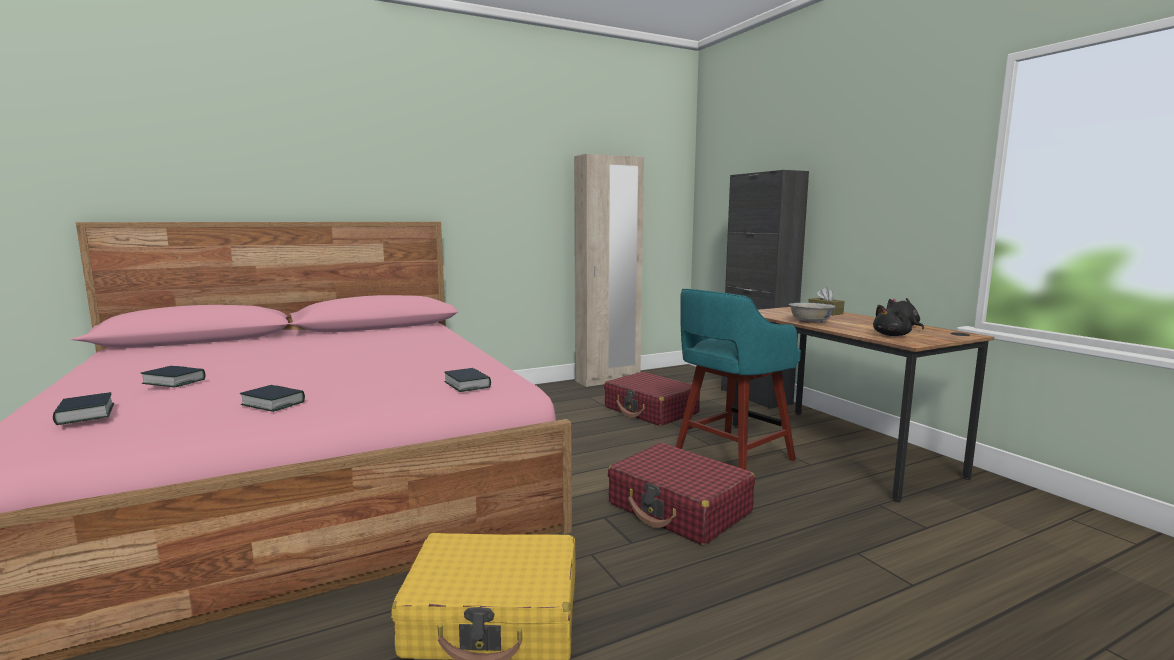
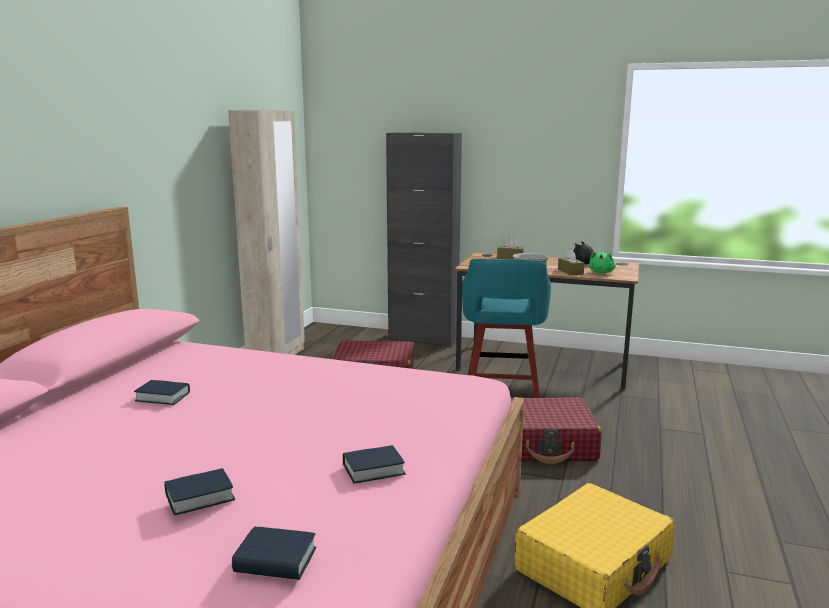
camera: 45 degrees left, 5 degrees up
book [444,368,491,392] -> book moved to [134,380,190,405]
black plush toy [873,305,912,336] -> green plush toy [589,252,616,274]
none -> brown tissue box [558,249,585,275]

